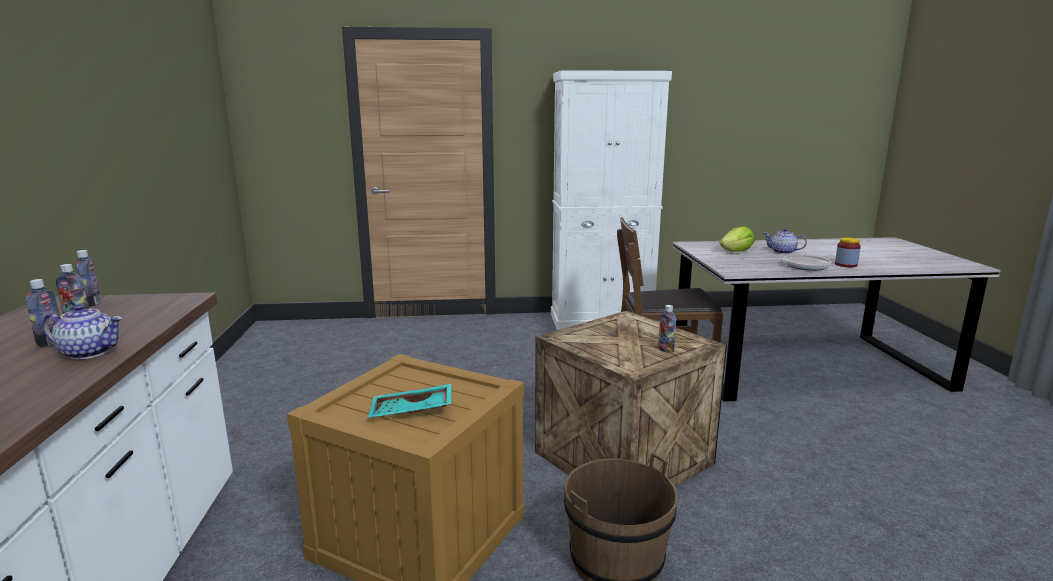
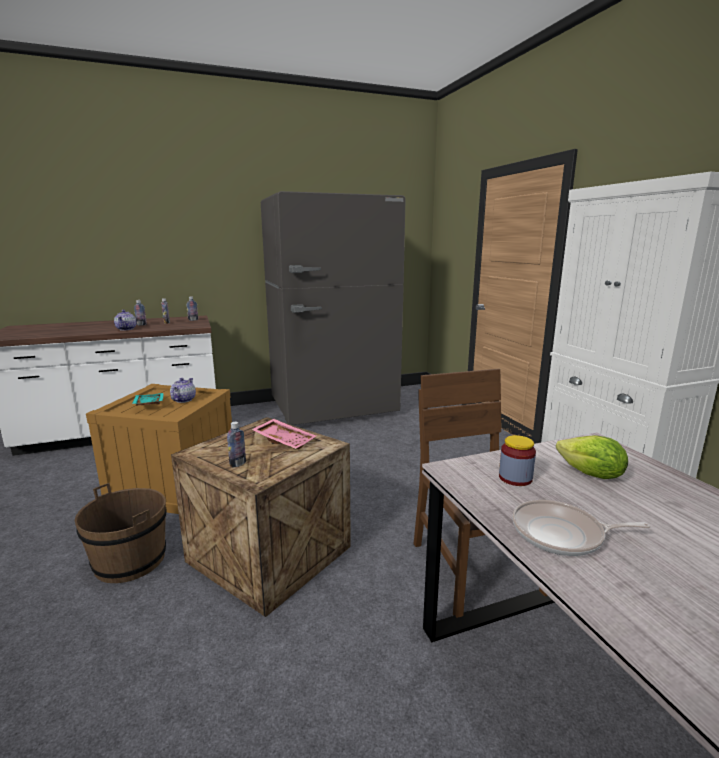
camera: 75 degrees right, 0 degrees up
teapot [764,228,807,254] -> teapot moved to [170,378,196,403]
jar [835,238,861,267] -> jar moved to [499,435,536,486]
none -> pink tray [252,419,316,449]
none -> grey fridge [261,191,406,425]

